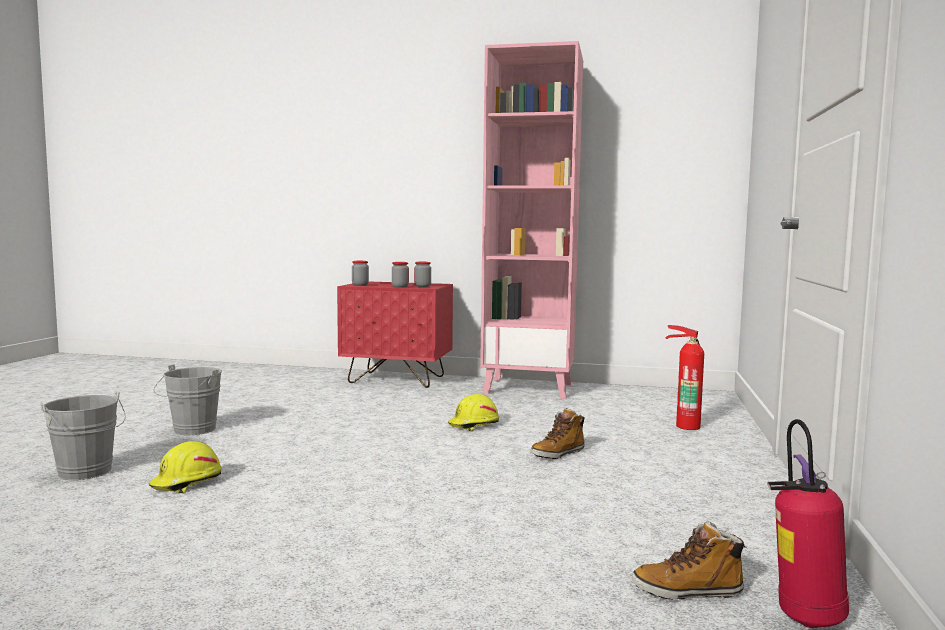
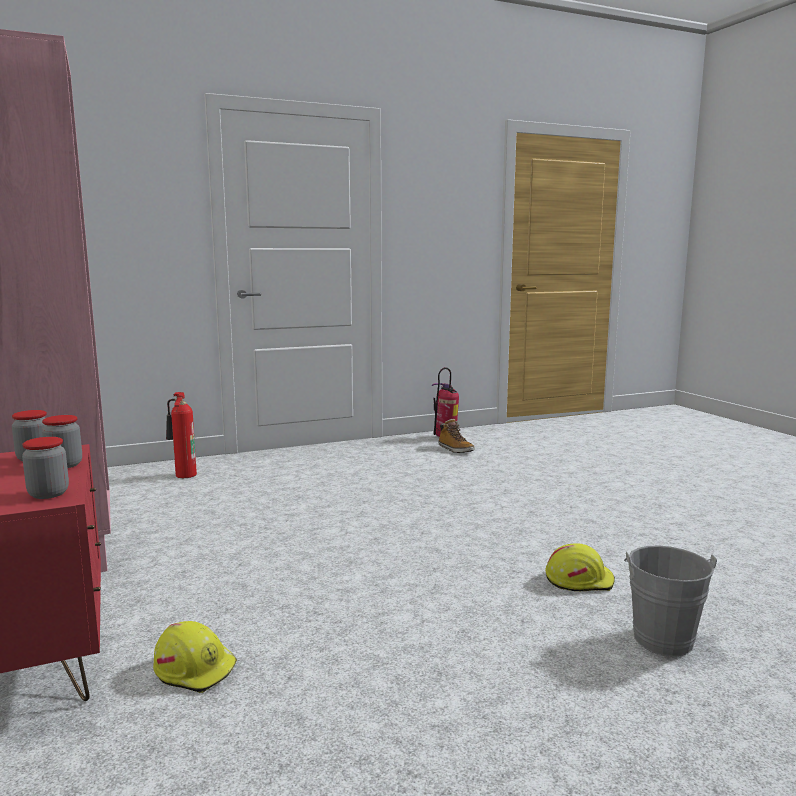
camera: 125 degrees left, 5 degrees up
grey bucket [154,364,222,435] -> none
yellow hard hat [448,394,499,431] -> yellow hard hat moved to [153,621,237,693]
boot [530,408,585,459] -> none

